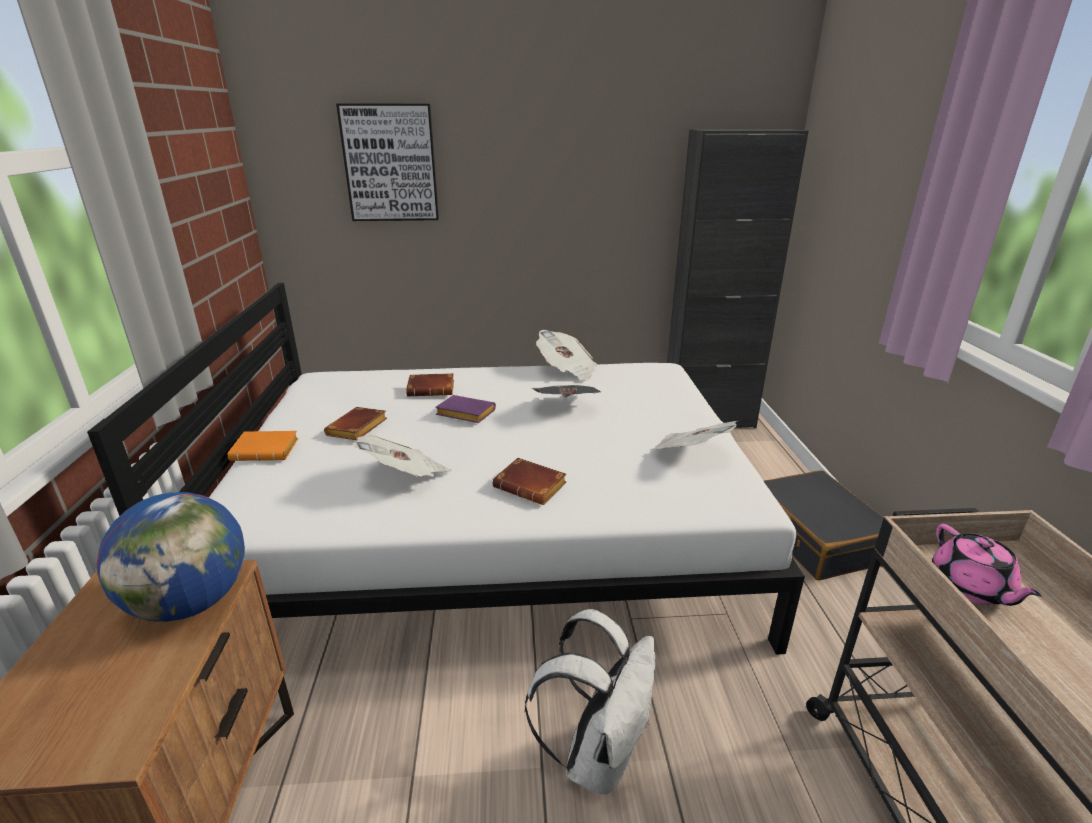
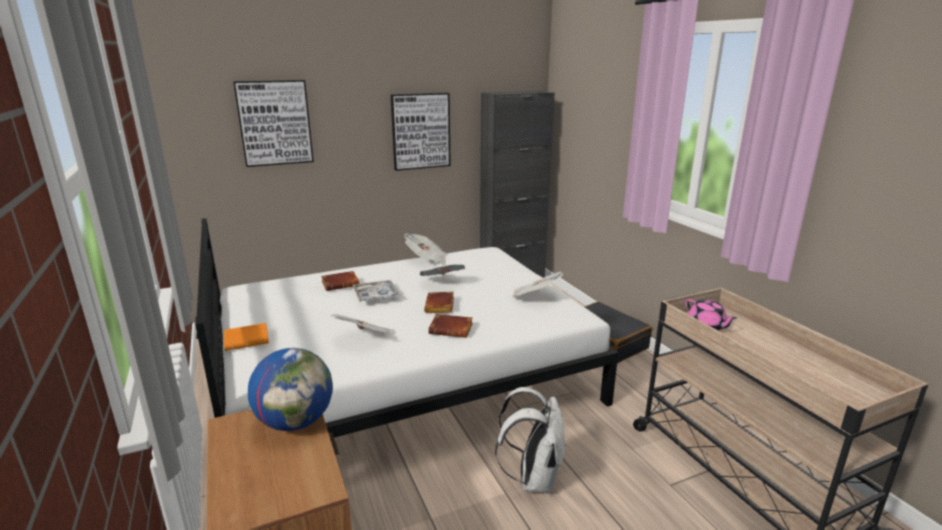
camera: 20 degrees left, 5 degrees down
brown book [324,407,387,440] -> brown book moved to [424,292,454,313]
purple book [435,395,496,423] -> tray [352,280,401,302]
none -> picture [391,93,451,171]

